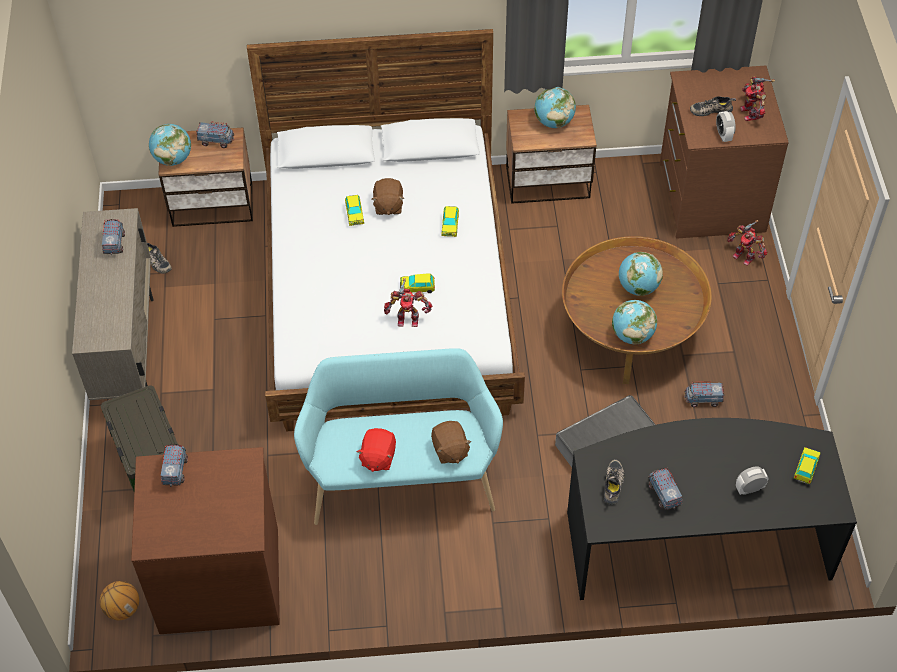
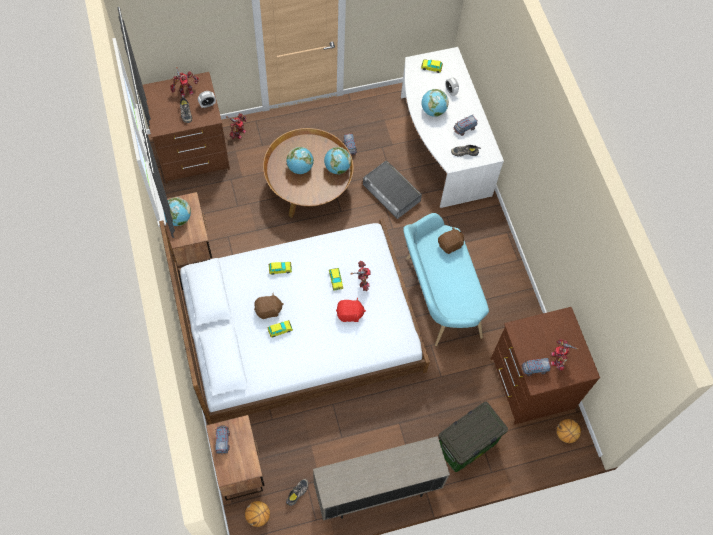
camera: 105 degrees left, 10 degrees up
toy truck [102,219,125,255] -> none
globe [149,124,191,166] -> globe moved to [421,89,449,117]
red plush toy [357,428,396,472] -> red plush toy moved to [336,298,366,322]
black desk [567,418,857,600] -> white desk [401,47,504,208]
none -> basketball [245,501,270,527]
none -> toy robot [551,339,579,371]

